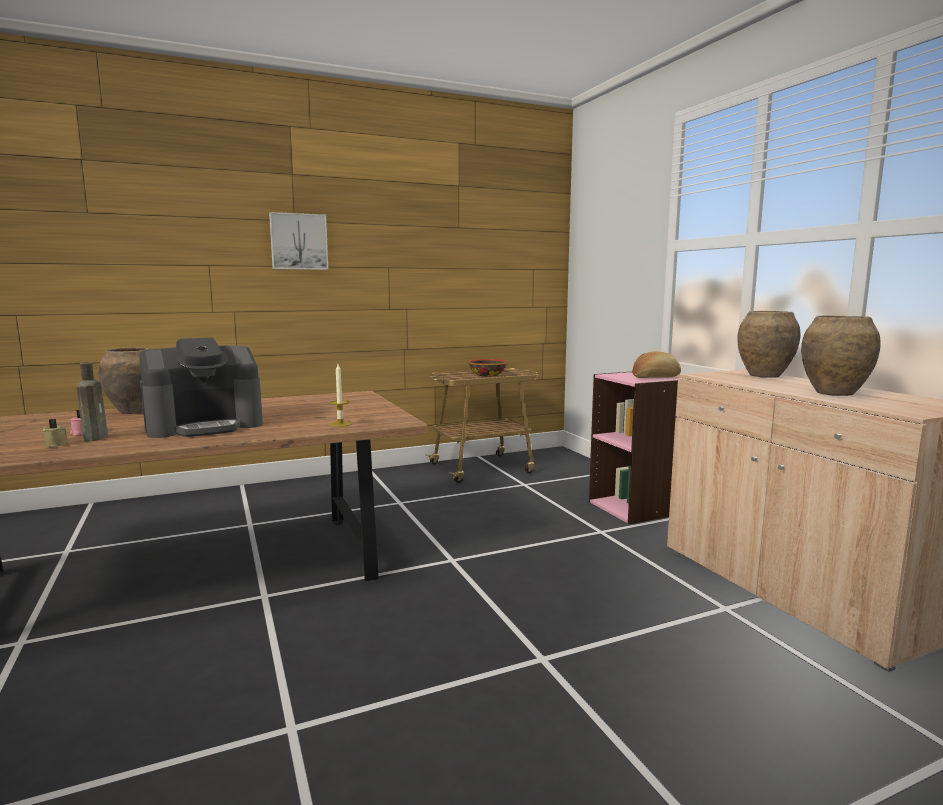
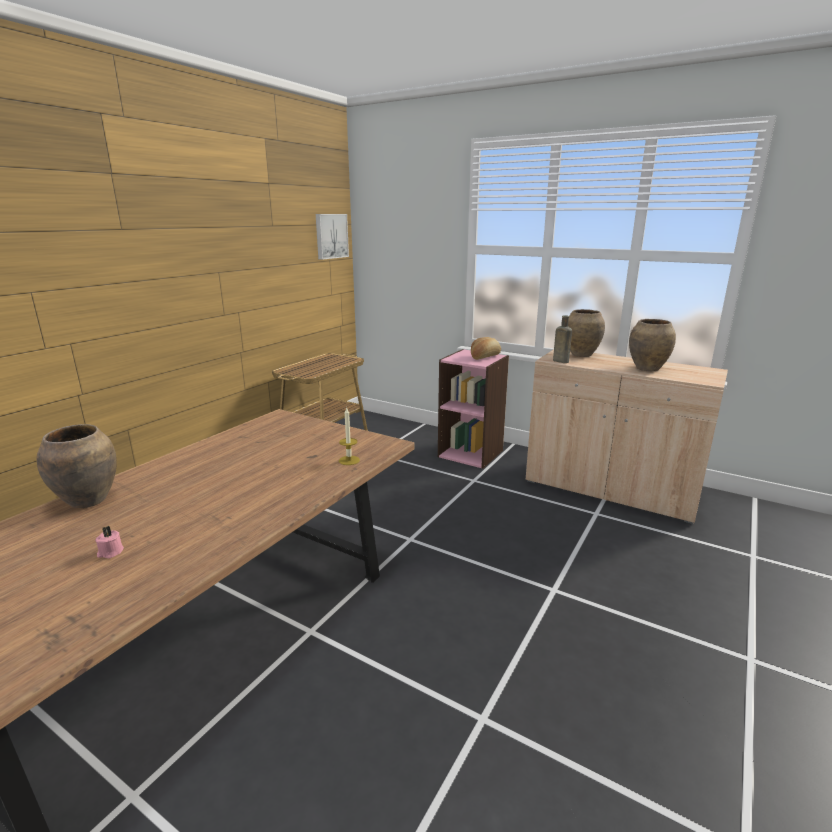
camera: 35 degrees left, 10 degrees up
beige candle [43,419,70,448] -> none
brown bottle [77,362,108,441] -> brown bottle moved to [553,315,572,363]
coffee machine [139,338,263,438] -> none
picture [269,212,328,270] -> picture moved to [316,214,349,260]
bowl [469,359,507,377] -> none

